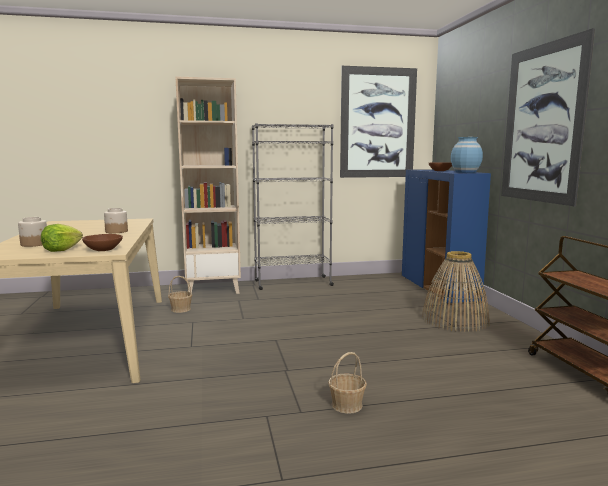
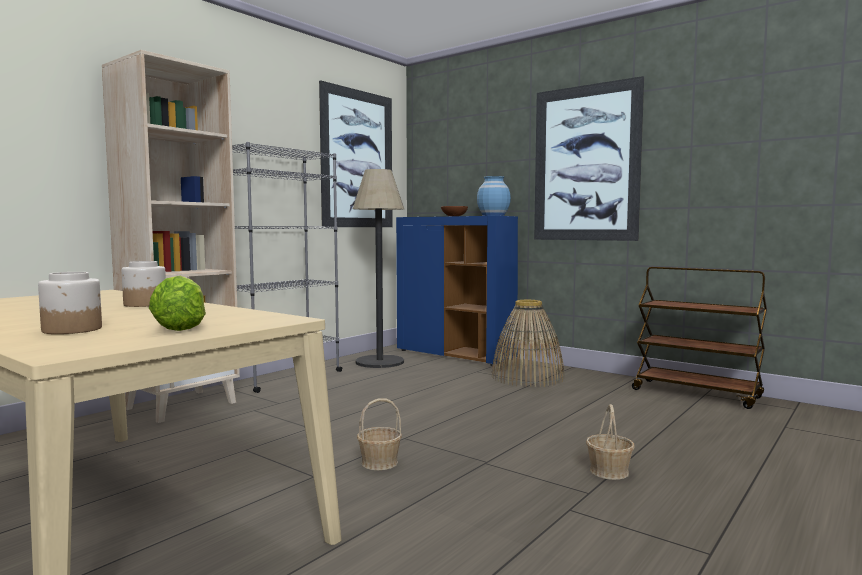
camera: 40 degrees left, 5 degrees down
brown bowl [82,234,123,251] -> none
basket [168,276,192,313] -> basket moved to [357,398,402,470]
none -> floor lamp [353,169,404,368]

